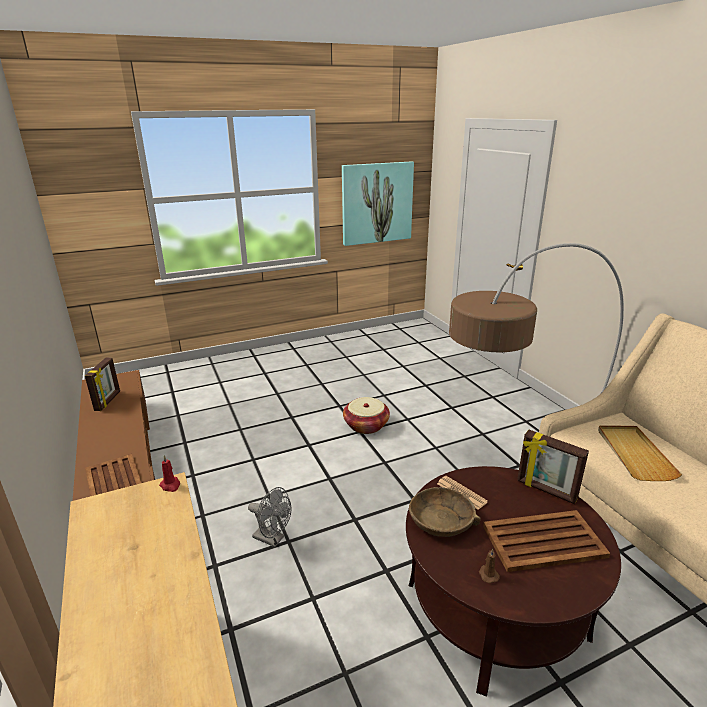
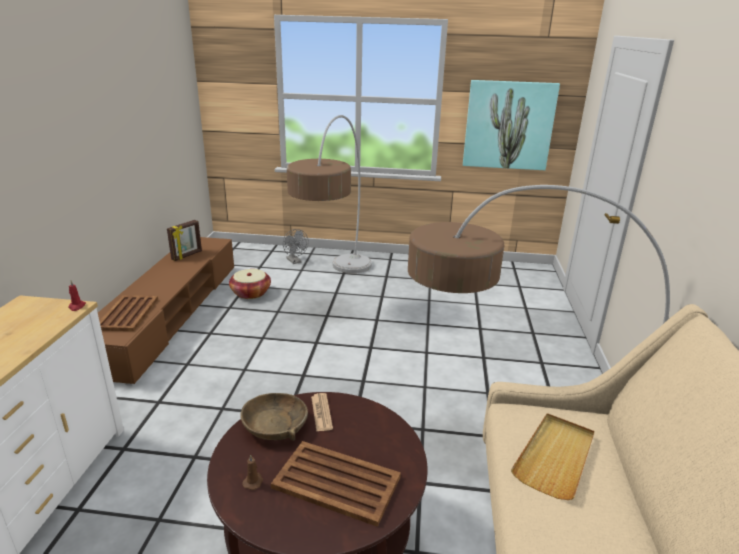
camera: 30 degrees right, 0 degrees up
grey fan [248,487,291,547] -> grey fan moved to [283,229,309,264]
basket [343,397,390,434] -> basket moved to [229,269,271,299]
picture frame [517,430,589,504] -> none
none -> floor lamp [287,115,372,274]

